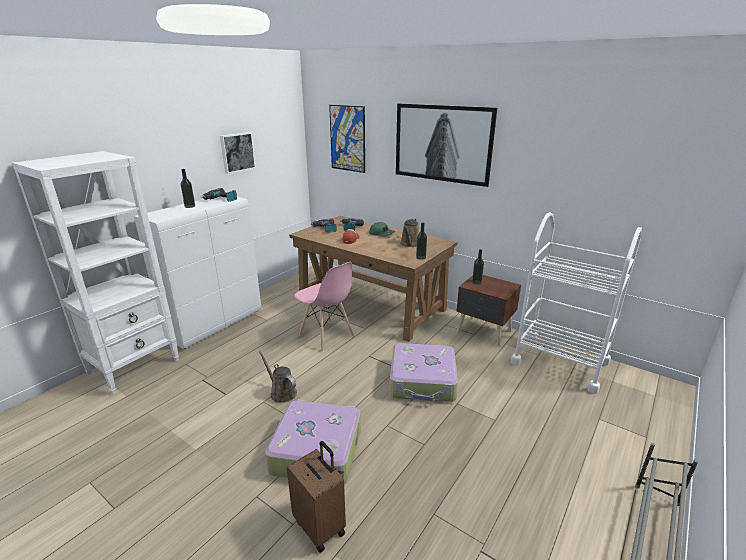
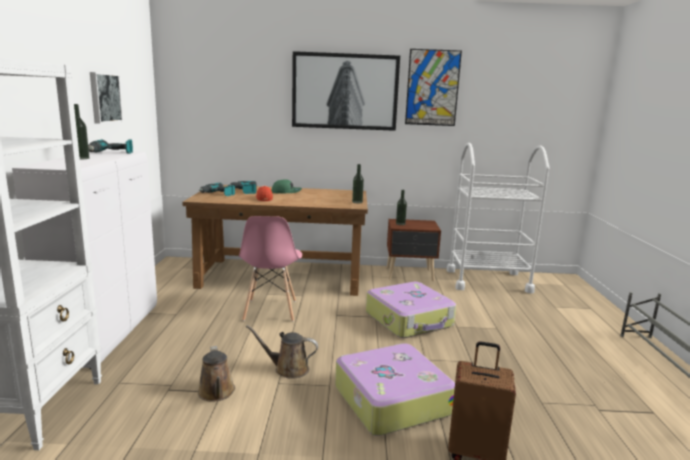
camera: 35 degrees left, 10 degrees down
pink chair [294,262,354,352] -> pink chair turned 75 degrees clockwise [239,216,302,322]
picture [329,105,365,173] -> picture moved to [405,49,462,126]
brown watering can [400,218,419,247] -> brown watering can moved to [198,346,235,402]

